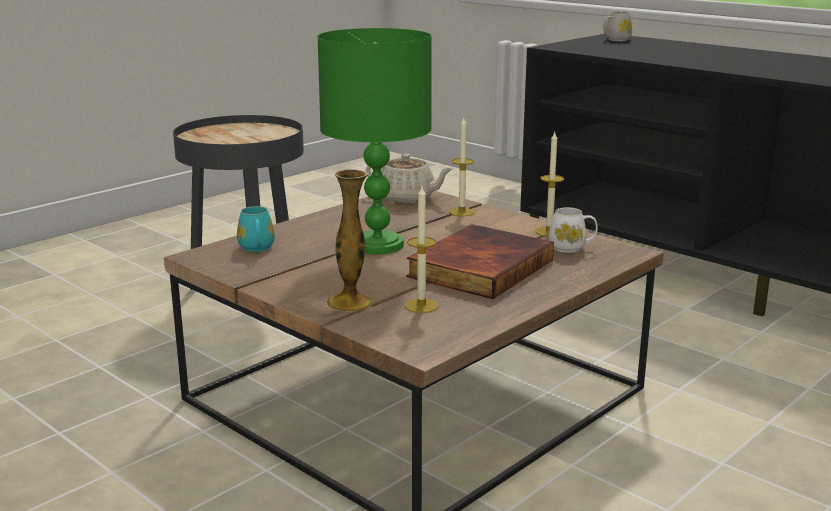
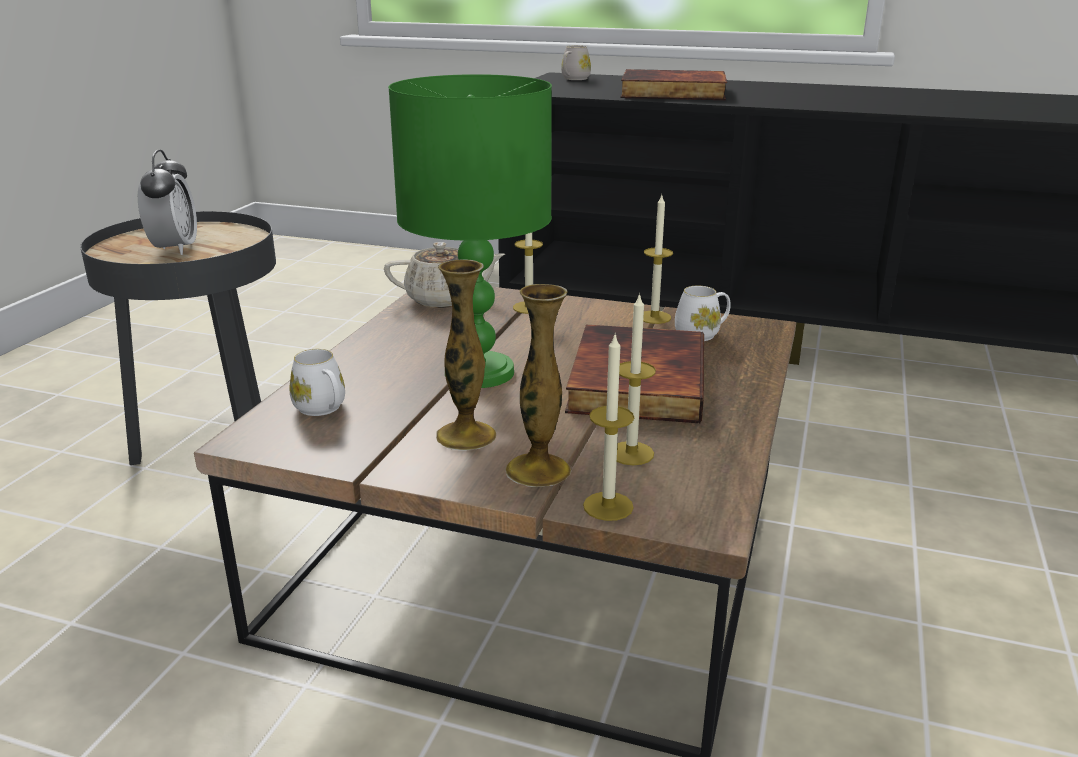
camera: 25 degrees left, 5 degrees up
turquoise mug [237,206,275,252] -> white mug [290,349,345,416]
none -> alarm clock [138,150,197,255]
none -> vase [436,259,496,451]
none -> candle [583,335,634,521]
none -> book [621,69,727,100]

